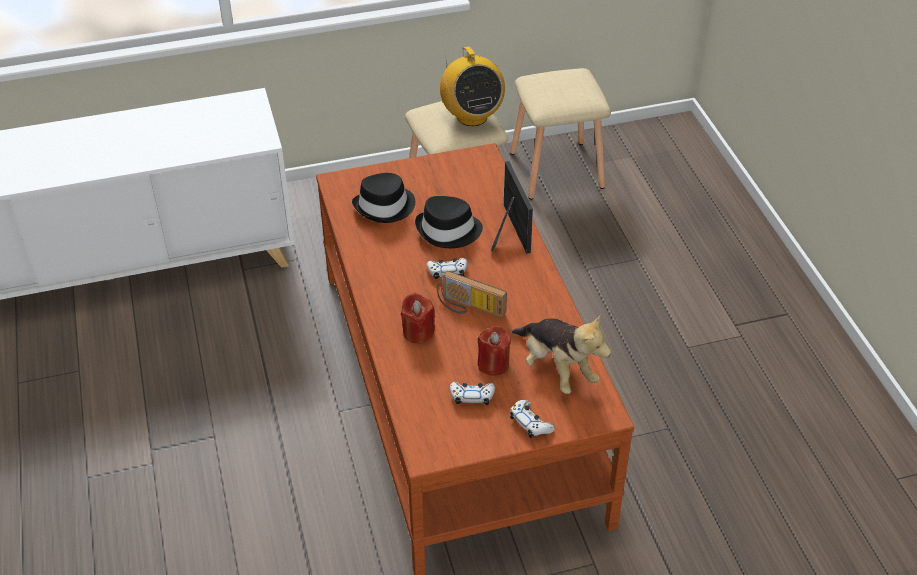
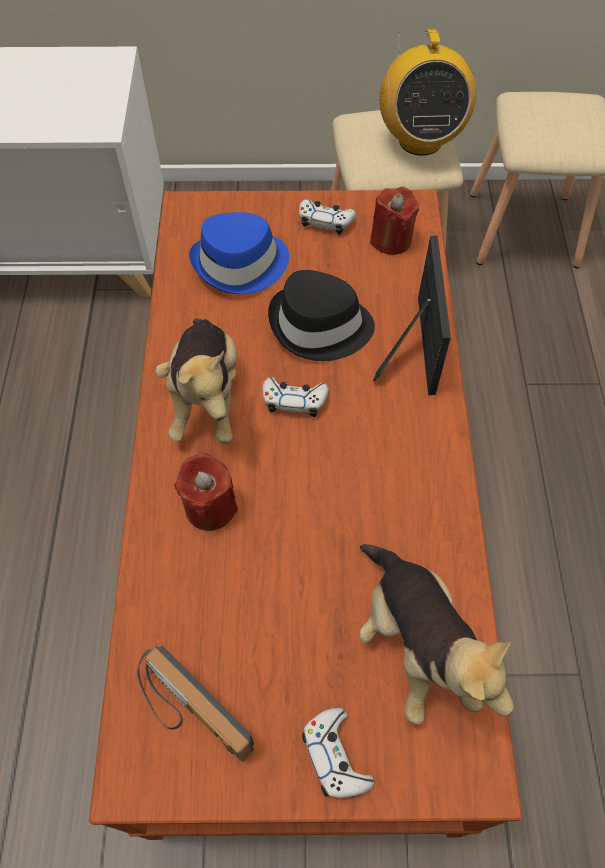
camera: 15 degrees right, 15 degrees up
black hat [352,173,415,223] -> blue hat [189,212,289,294]
radio [437,271,507,318] -> radio moved to [137,646,254,761]
white game controller [450,382,495,405] -> white game controller moved to [299,199,356,235]
red candle [477,326,511,376] -> red candle moved to [370,187,419,255]
none -> plush toy [155,319,237,444]

